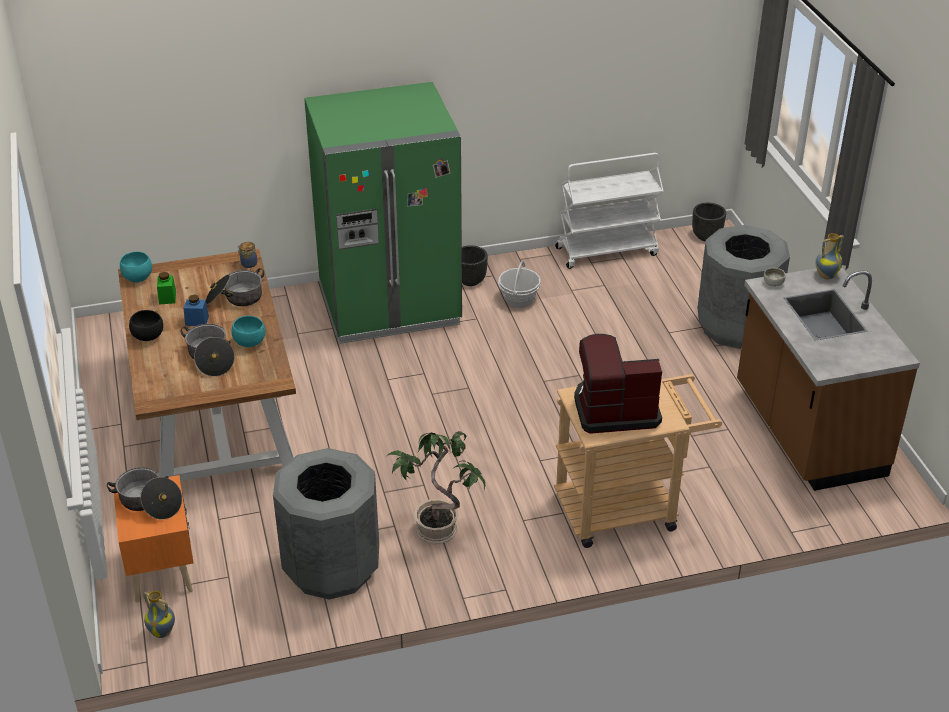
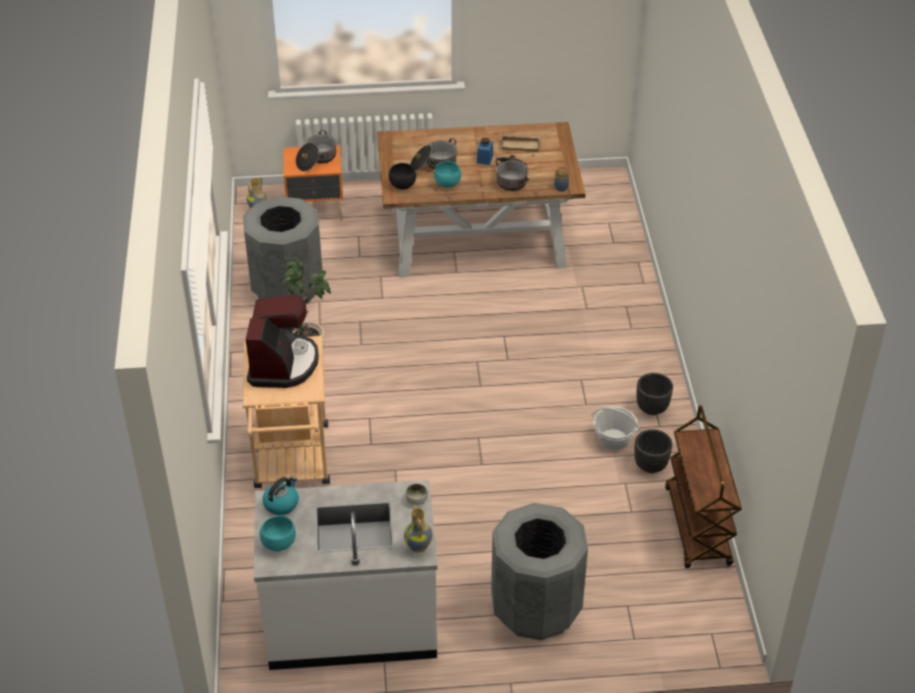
camera: 100 degrees right, 5 degrees up
turquoise bowl [120,252,152,282] -> turquoise bowl moved to [260,516,296,551]
black bowl [129,310,163,341] -> black bowl moved to [389,163,416,190]
green jar [157,272,176,304] -> beige tray [500,135,540,152]
green fridge [304,82,462,344] -> none
white cart [555,153,664,269] -> brown cart [665,405,742,568]
black planter [692,203,726,241] -> black planter moved to [634,429,672,473]
brown counter [737,267,920,491] -> white counter [254,480,438,670]
none -> kettle [262,476,299,515]

